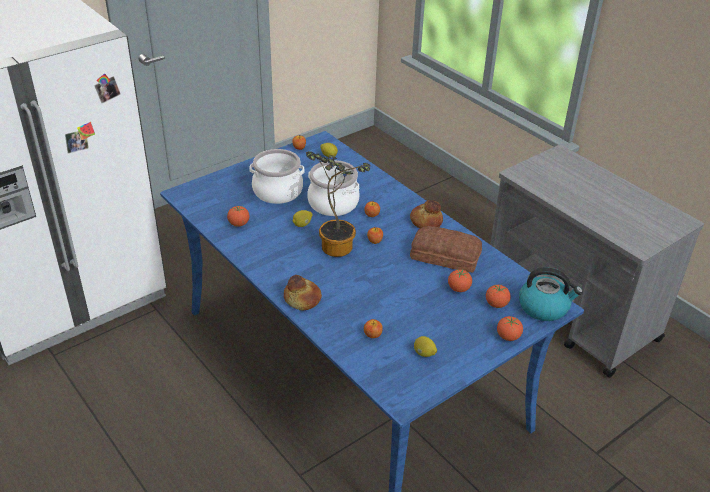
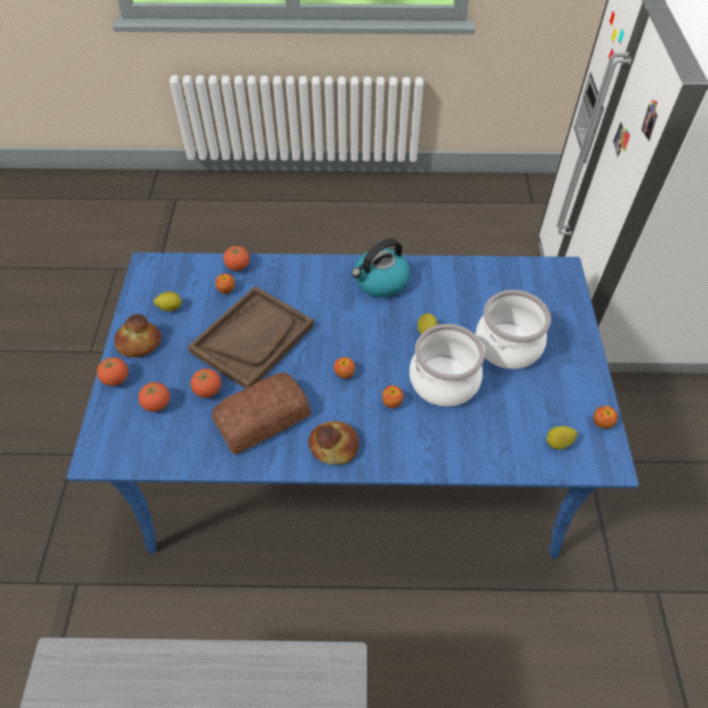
camera: 130 degrees right, 15 degrees up
tomato [227,206,249,227] -> tomato moved to [223,245,250,271]
bread [284,275,322,311] -> bread moved to [114,314,161,357]
potted plant [306,151,371,257] -> none
kettle [519,268,583,321] -> kettle moved to [352,238,410,297]
none -> brown tray [188,286,314,389]

